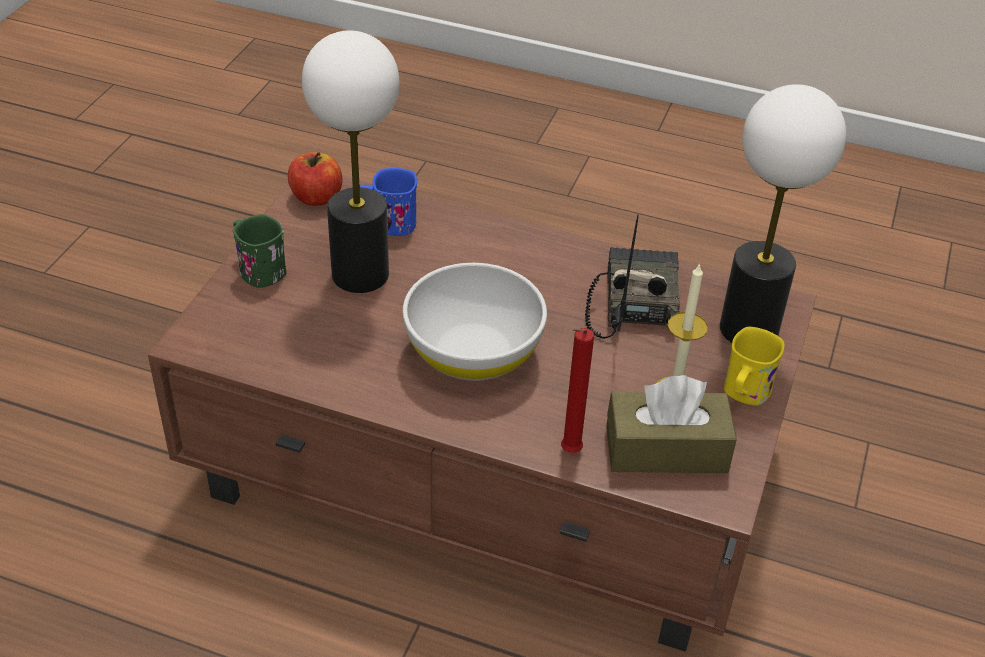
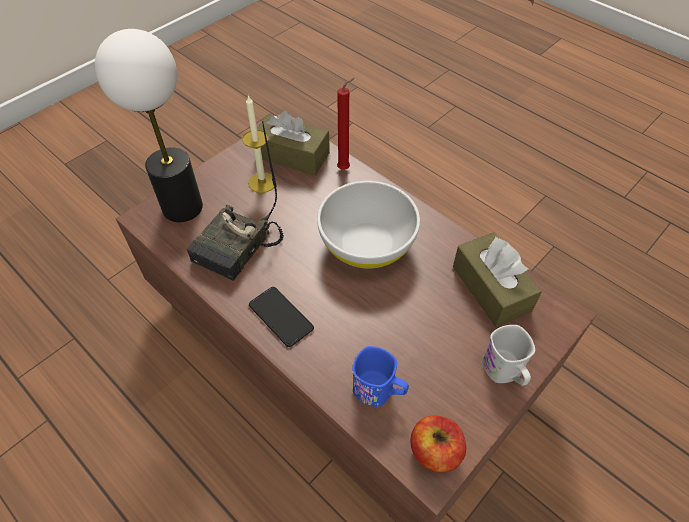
camera: 155 degrees left, 10 degrees up
green mug [233,214,286,288] -> white mug [482,325,535,386]
table lamp [302,30,400,293] -> none
yellow mug [724,327,785,405] -> none
none -> phone [249,287,314,347]
none -> brown tissue box [453,232,542,327]

